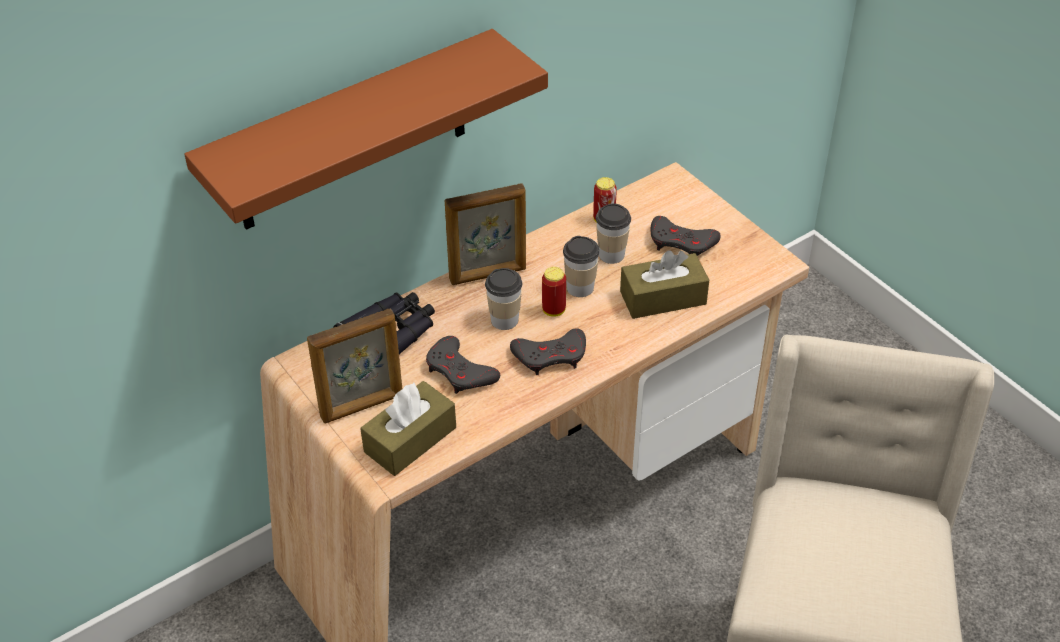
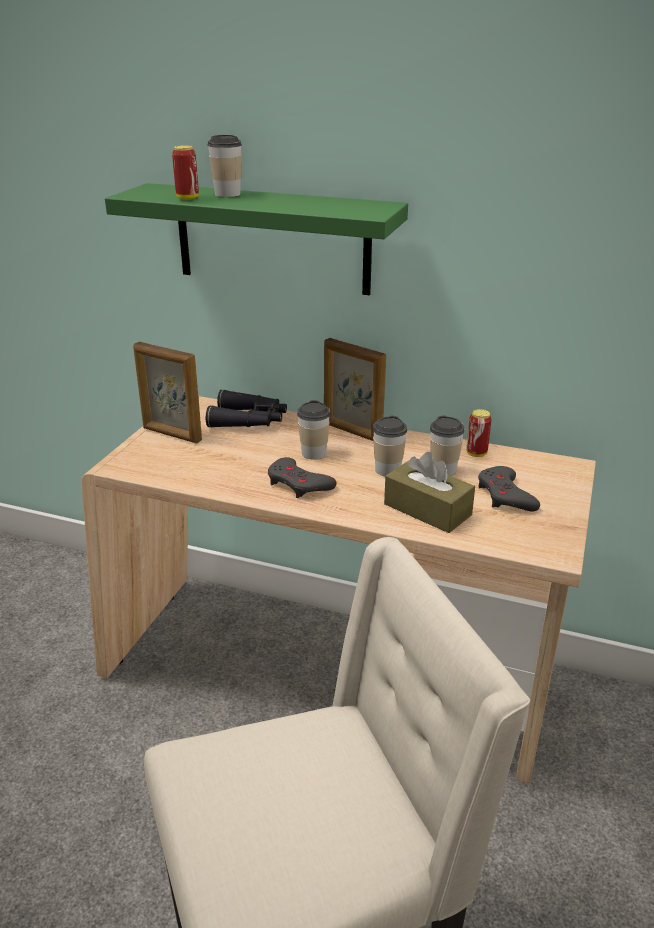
camera: 55 degrees right, 15 degrees down
brown shelf [184,29,548,230] -> green shelf [105,183,408,295]
brown tissue box [360,381,456,476] -> none
grey game controller [426,336,500,394] -> none
can [542,267,566,317] -> can moved to [172,145,199,200]
none -> cup [207,135,242,197]

